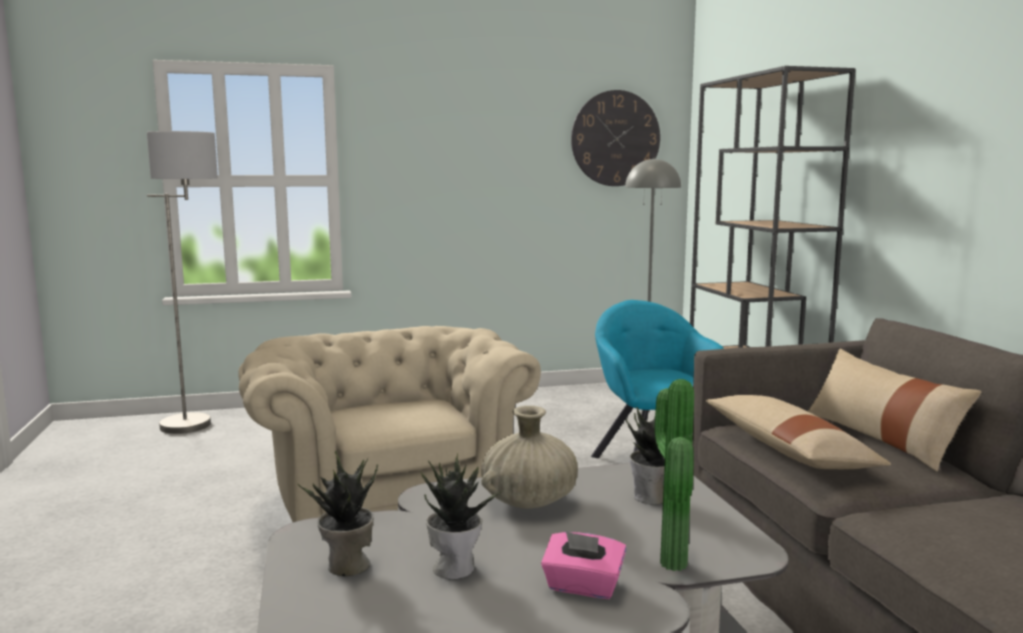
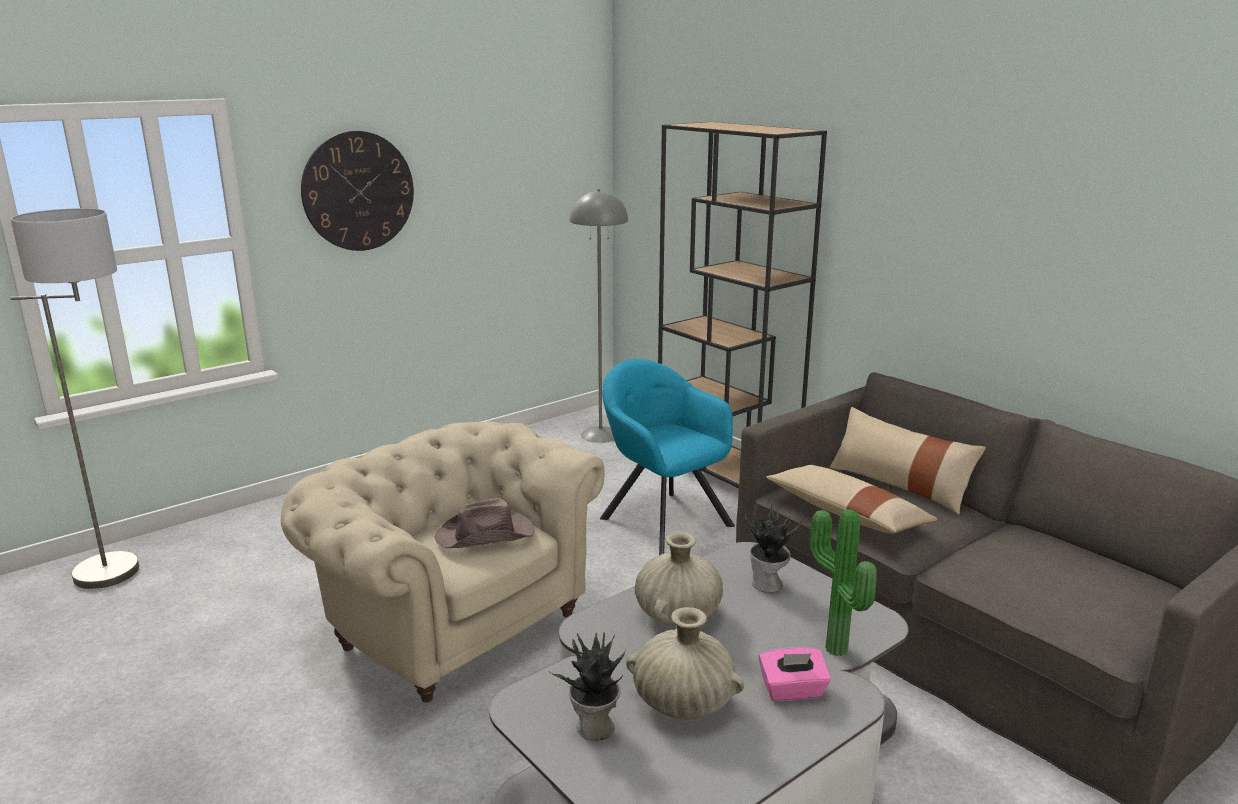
camera: 25 degrees left, 10 degrees up
potted plant [420,453,504,579] -> beige vase [626,607,744,719]
wall clock [571,90,660,186] -> wall clock moved to [301,131,414,251]
none -> brown hat [434,498,534,548]

